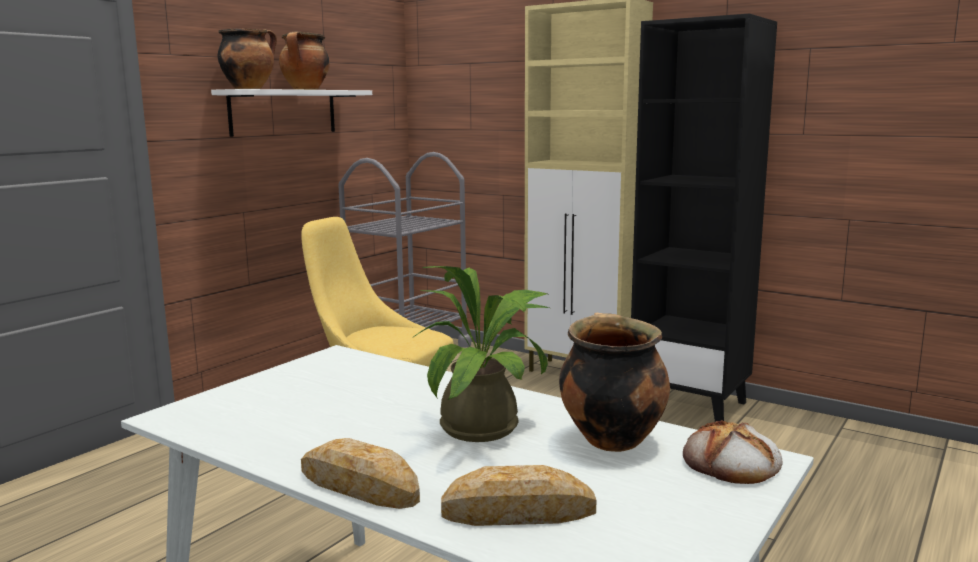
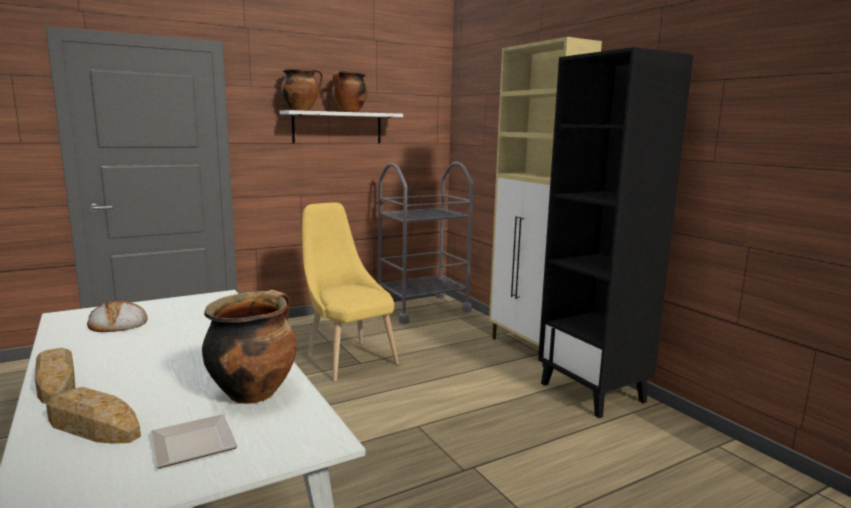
camera: 25 degrees right, 0 degrees up
potted plant [412,266,549,442] -> none
bread [683,420,783,484] -> bread moved to [87,299,148,332]
none -> plate [150,414,238,468]

